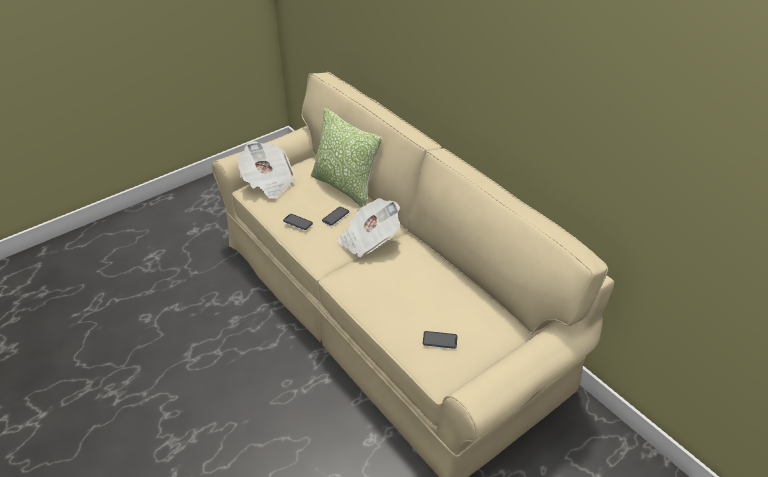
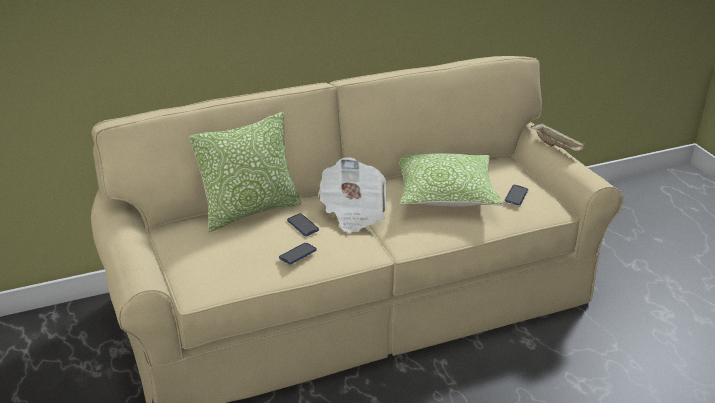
camera: 75 degrees left, 10 degrees down
newspaper [237,141,295,199] -> none
none -> pillow [398,153,503,207]
none -> beige tray [530,123,585,151]

